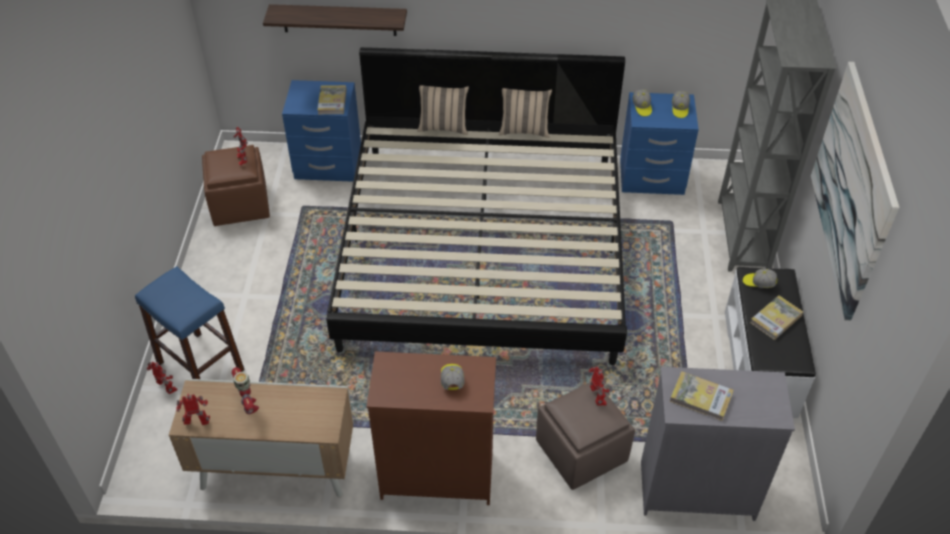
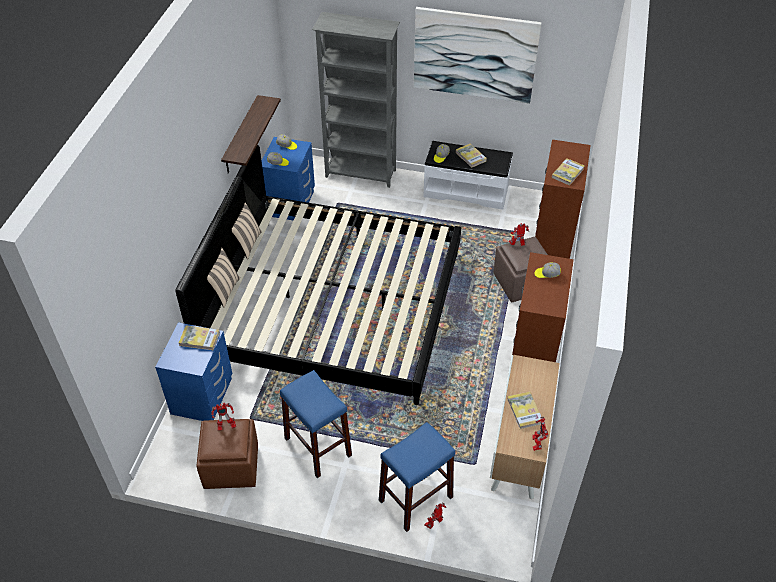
camera: 80 degrees left, 0 degrees up
toy robot [232,367,259,414] -> book [507,392,542,429]
shelf [263,4,407,36] -> shelf moved to [221,95,281,174]
grey dresser [641,367,795,521] -> brown dresser [535,140,591,259]
none -> blue stool [280,370,352,478]

